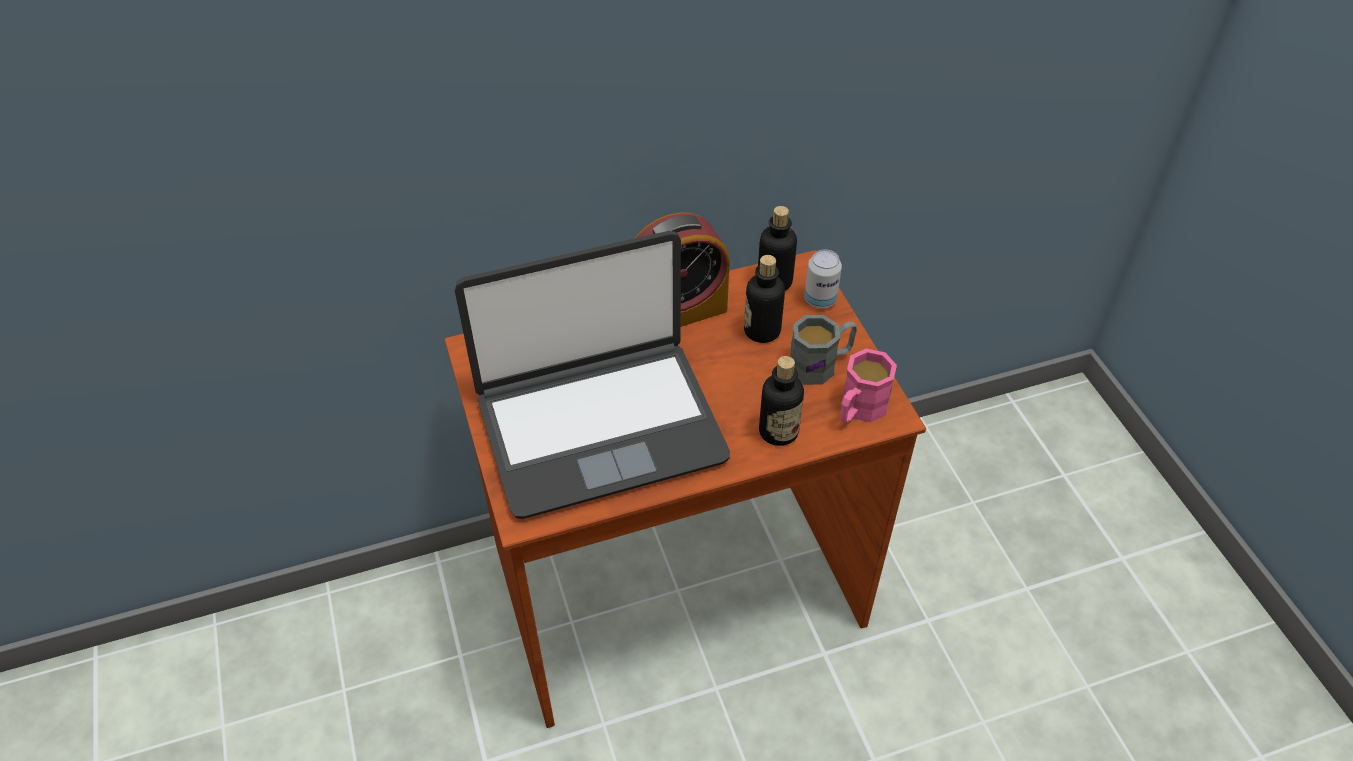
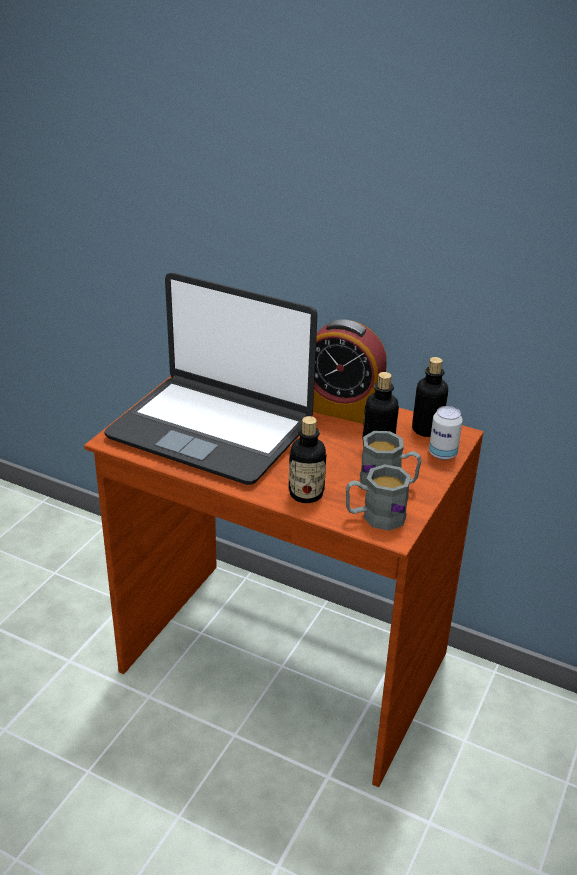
camera: 45 degrees right, 15 degrees down
pink mug [840,349,897,423] -> grey mug [346,464,411,531]

